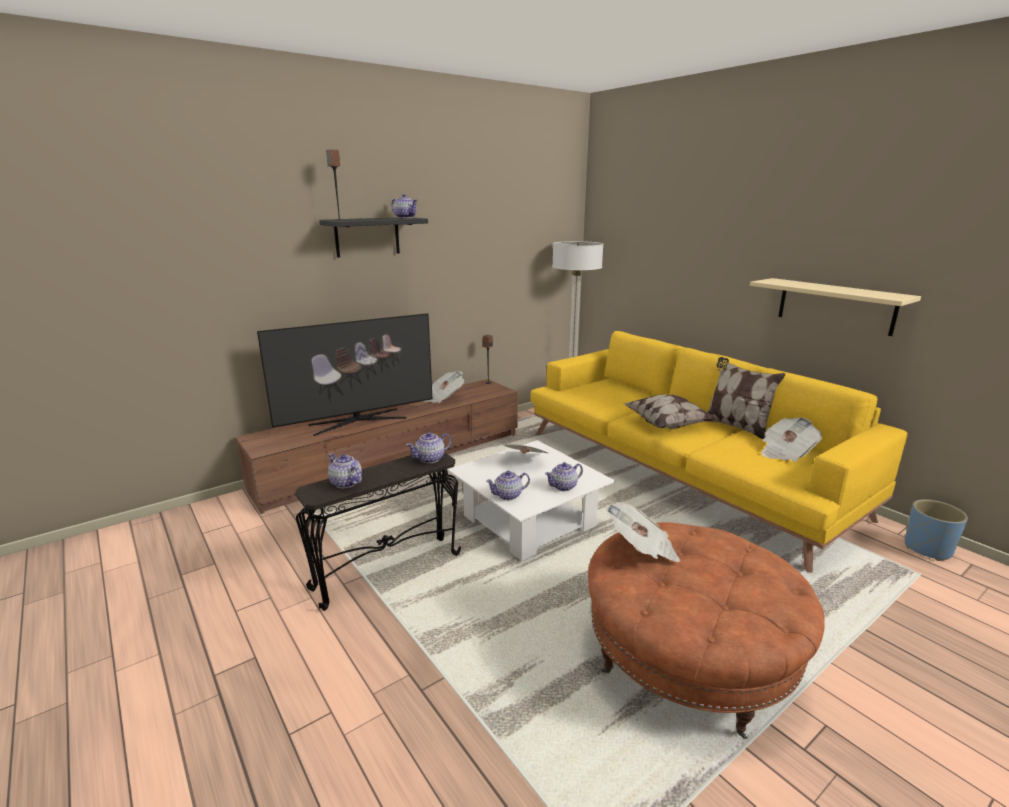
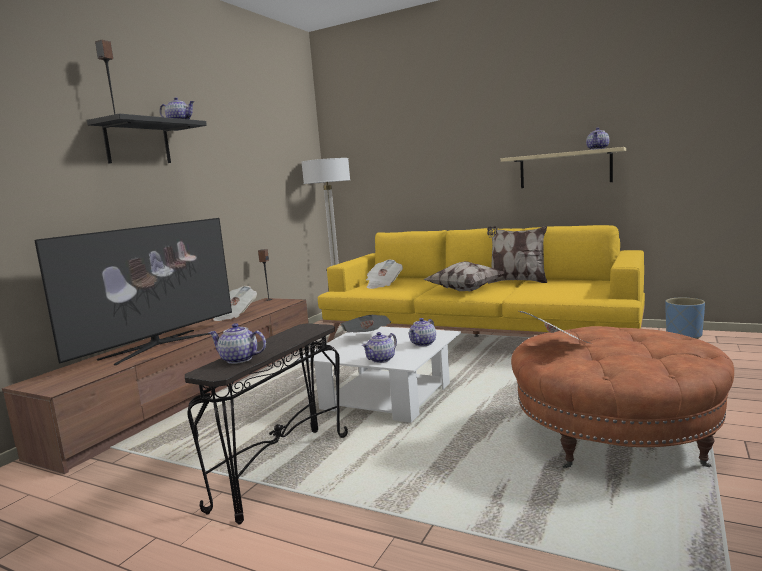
camera: 25 degrees left, 10 degrees down
teapot [406,432,451,463] -> teapot moved to [586,128,609,150]
newspaper [761,417,822,462] -> newspaper moved to [366,260,403,289]

